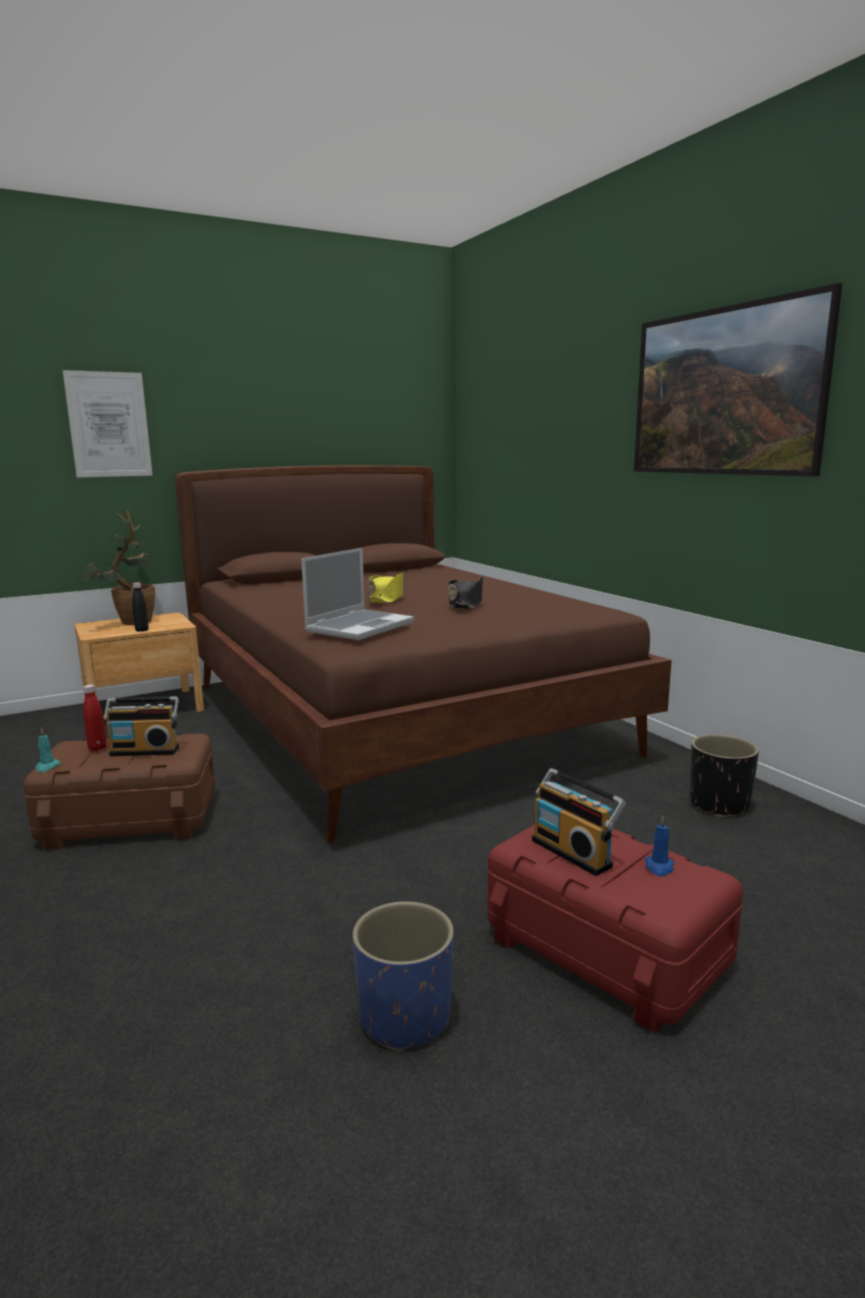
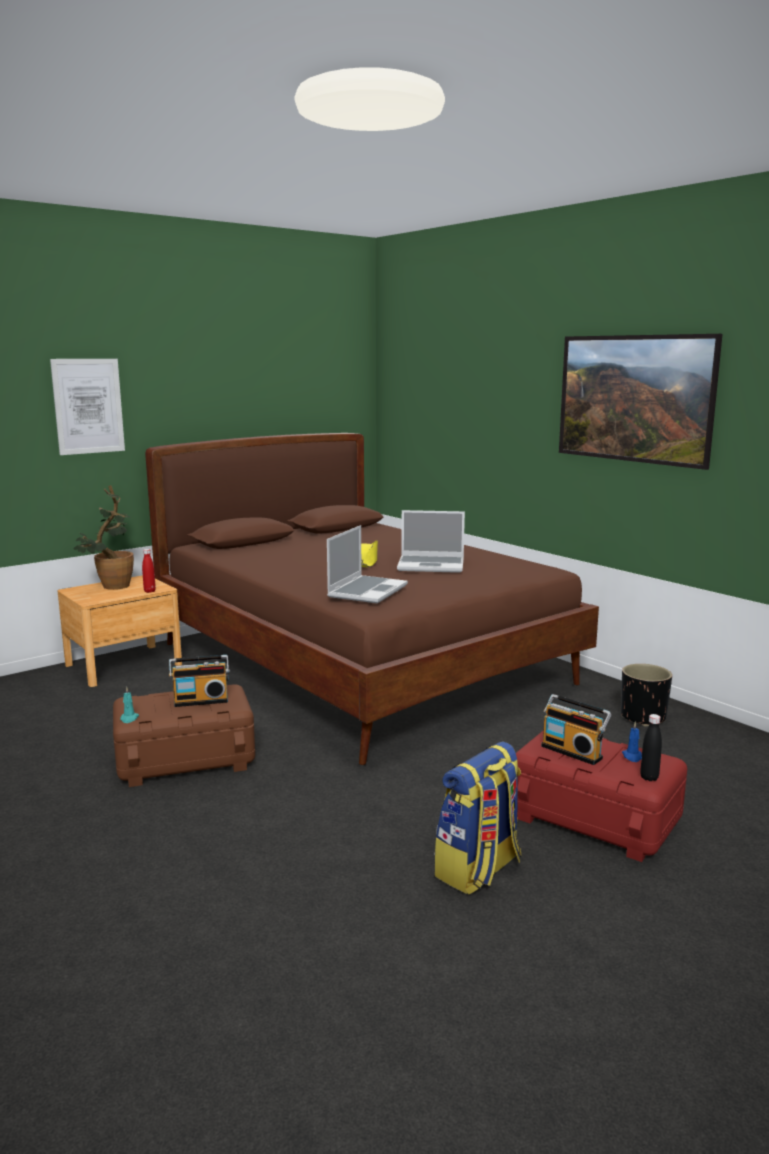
camera: 10 degrees left, 0 degrees up
red bottle [83,685,107,751] -> red bottle moved to [142,549,156,593]
black bottle [132,583,149,632] -> black bottle moved to [640,714,662,781]
blue planter [352,901,454,1051] -> backpack [434,741,521,895]
black hat [448,577,483,609] -> laptop [397,510,465,573]

